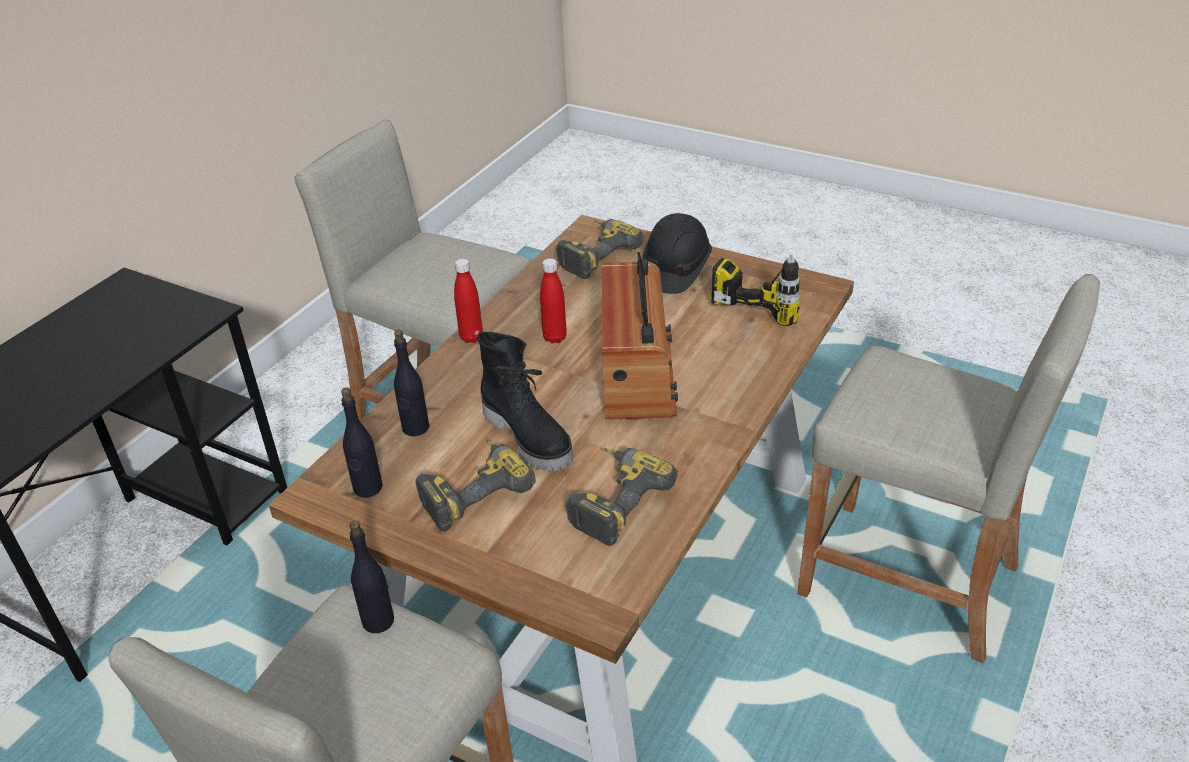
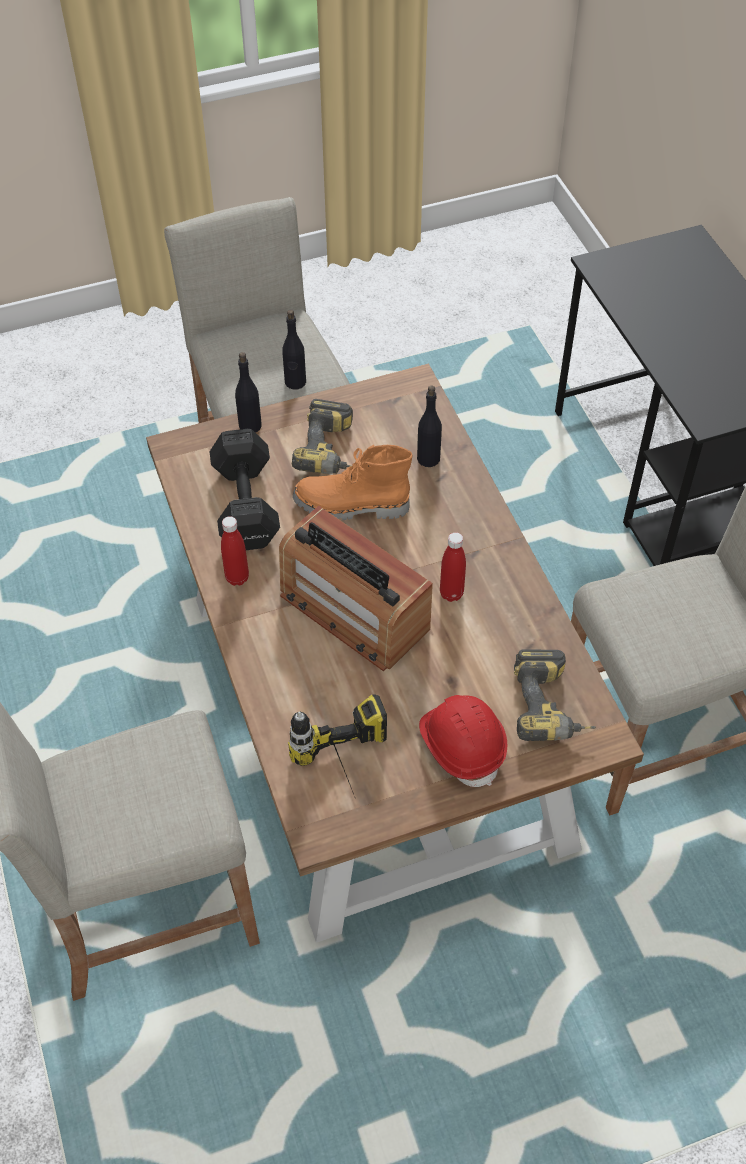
camera: 130 degrees right, 15 degrees up
black bottle [341,388,383,498] -> black bottle moved to [235,352,262,433]
red bottle [454,259,483,343] -> red bottle moved to [221,516,249,586]
black boot [477,332,573,471] -> orange boot [293,445,413,520]
power drill [566,448,678,546] -> black dumbbell [210,429,280,550]
black hard hat [642,213,712,294] -> red hard hat [419,695,507,787]

